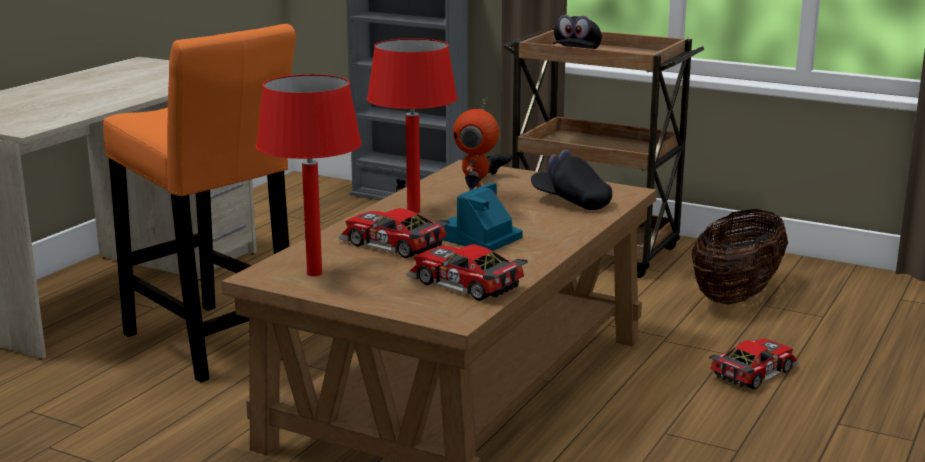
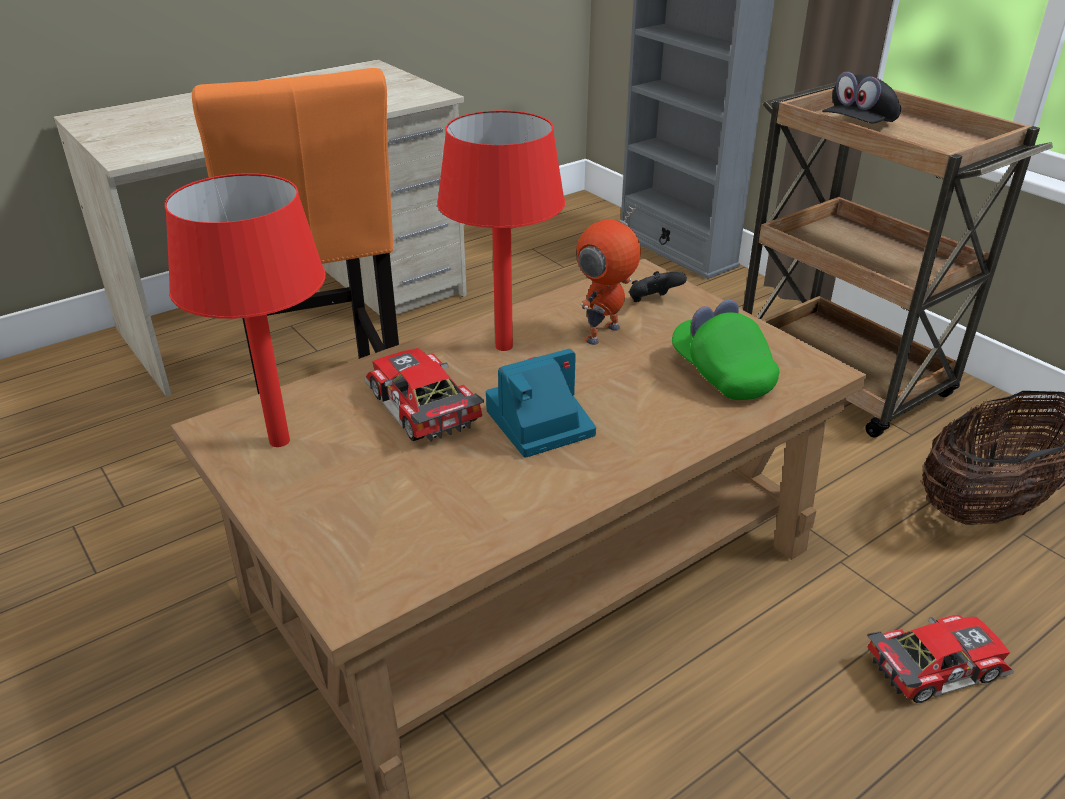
camera: 25 degrees right, 15 degrees up
toy car [406,244,528,301] -> none
black cap [531,150,612,210] -> green cap [672,299,779,400]

